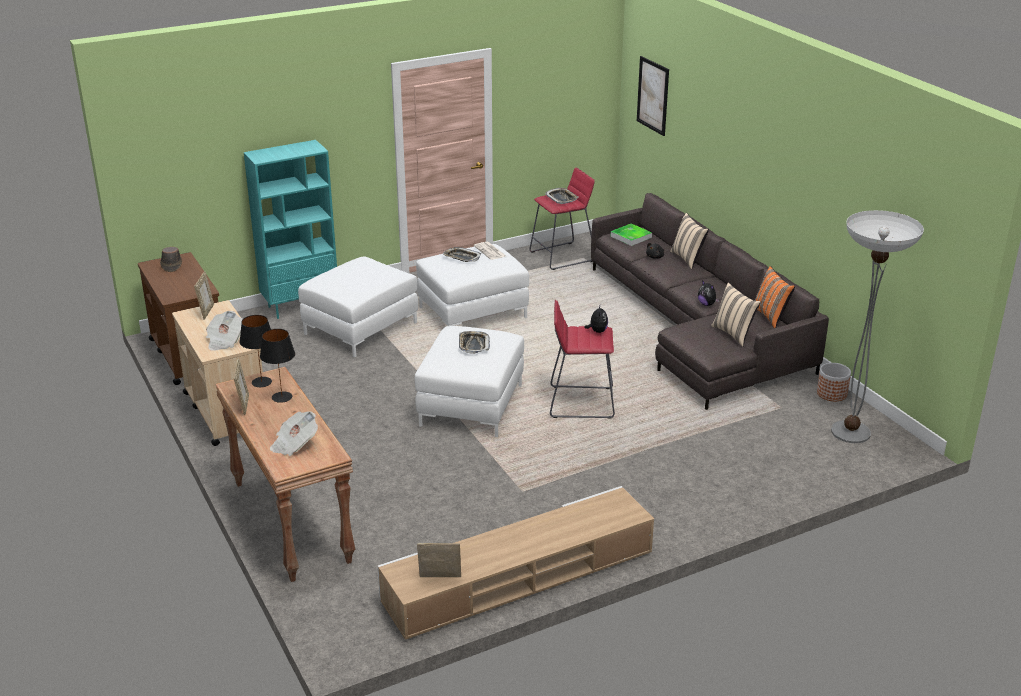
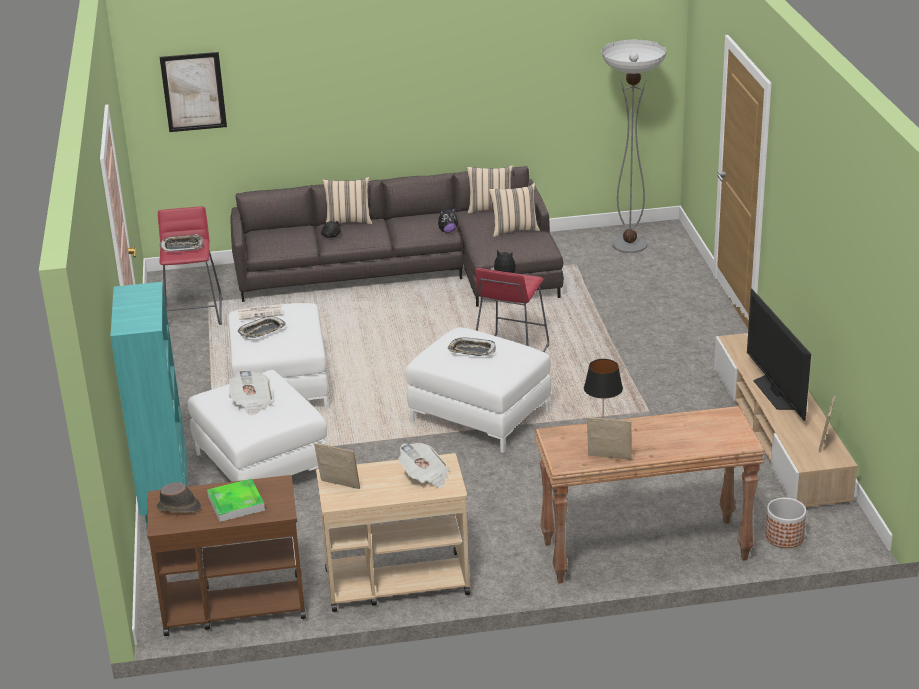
camera: 70 degrees left, 0 degrees up
black table lamp [240,315,272,387] -> none
newspaper [270,411,318,456] -> newspaper moved to [229,369,273,415]
tray [611,223,652,246] -> tray moved to [207,479,265,522]
orange pillow [755,266,795,328] -> beige pillow [466,165,513,214]
planter [817,363,851,401] -> planter moved to [765,498,806,548]
none -> television [747,289,811,421]

